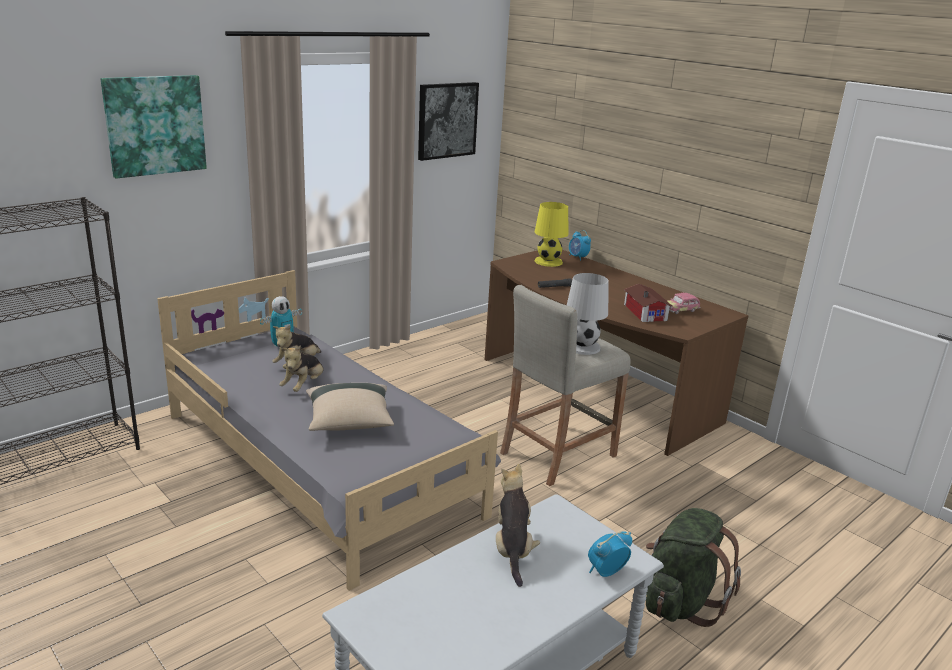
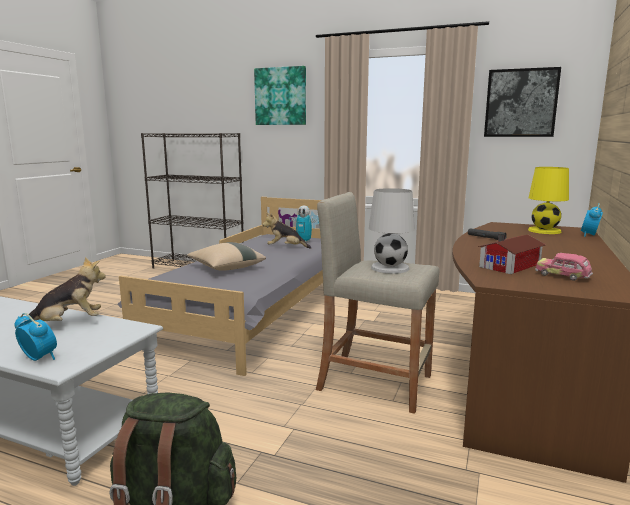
camera: 65 degrees right, 10 degrees down
plush toy [279,345,324,392] -> none

